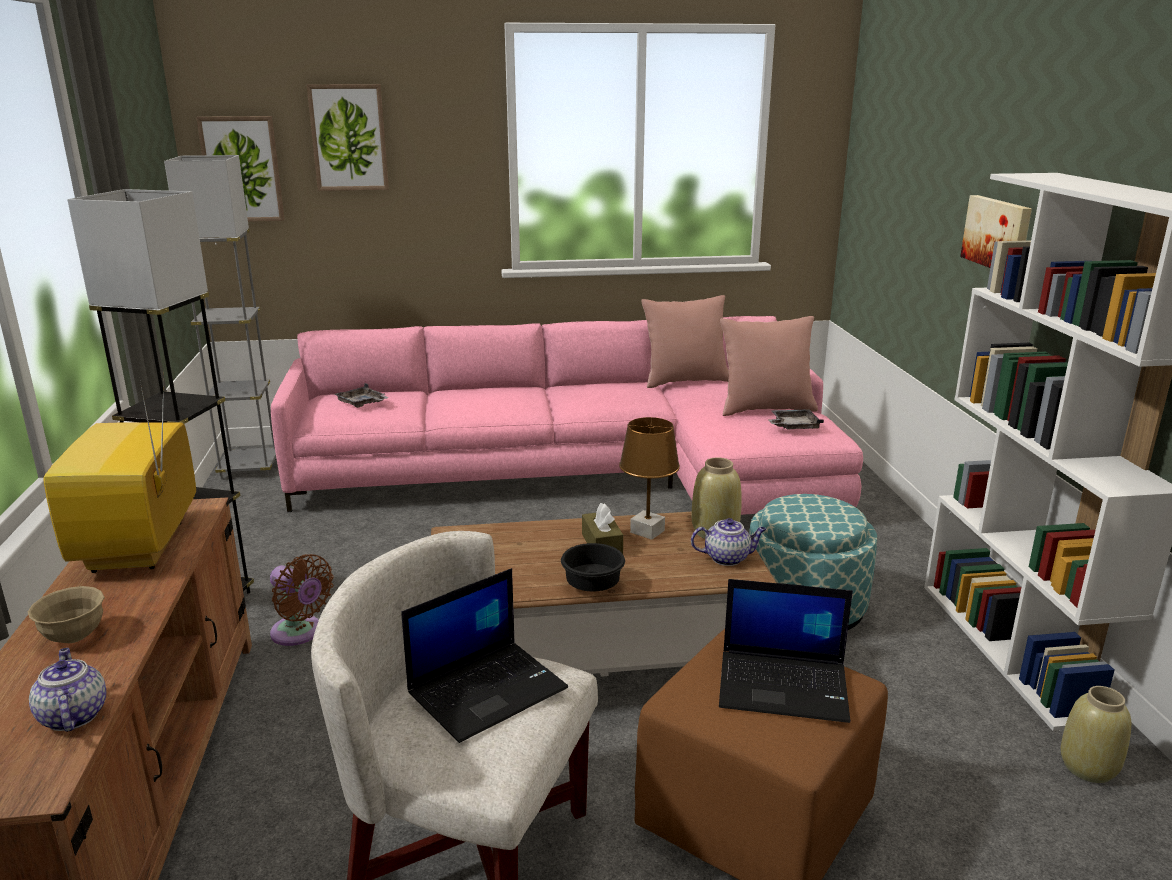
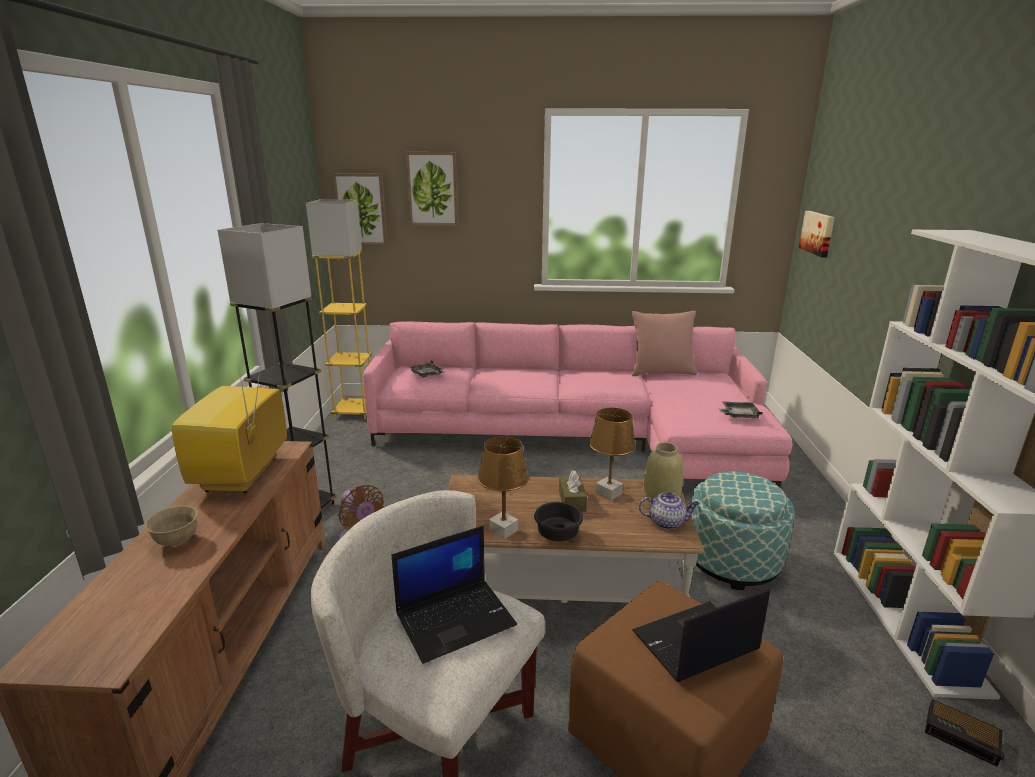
camera: 10 degrees right, 0 degrees up
teapot [29,648,106,732] -> none
grey floor lamp [164,155,276,479] -> yellow floor lamp [306,199,372,419]
laptop [719,579,853,723] -> laptop turned 135 degrees clockwise [632,588,770,682]
pink pillow [720,316,818,416] -> none
picture [960,195,1032,268] -> picture moved to [799,211,835,257]
beige vase [1061,686,1131,783] -> alarm clock [925,699,1005,767]
none -> brown table lamp [478,436,529,539]

